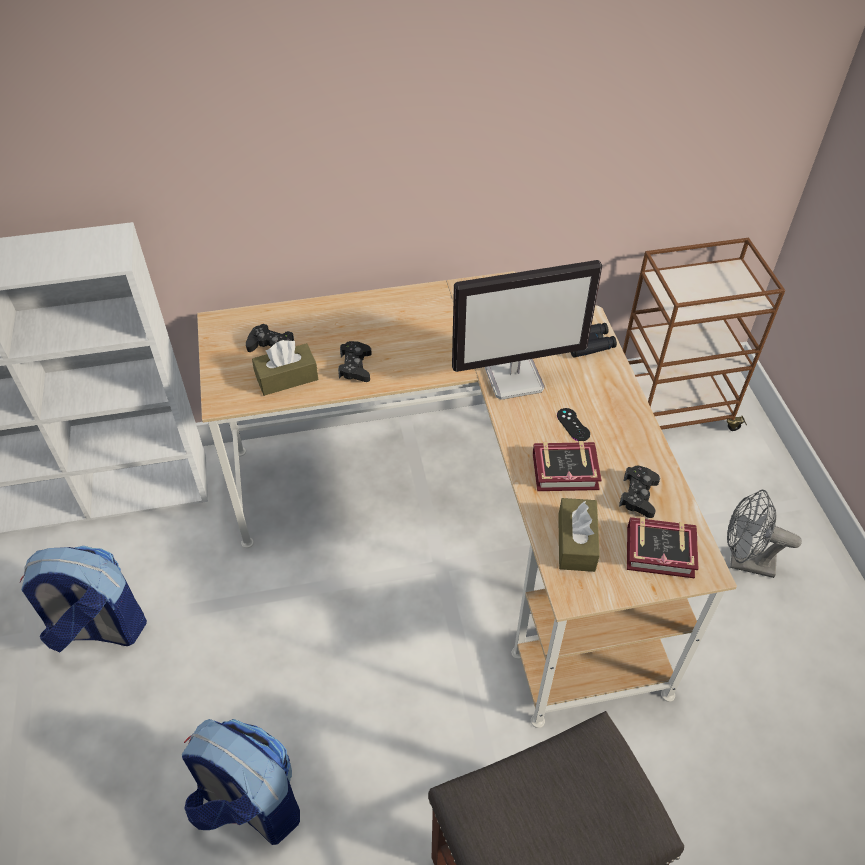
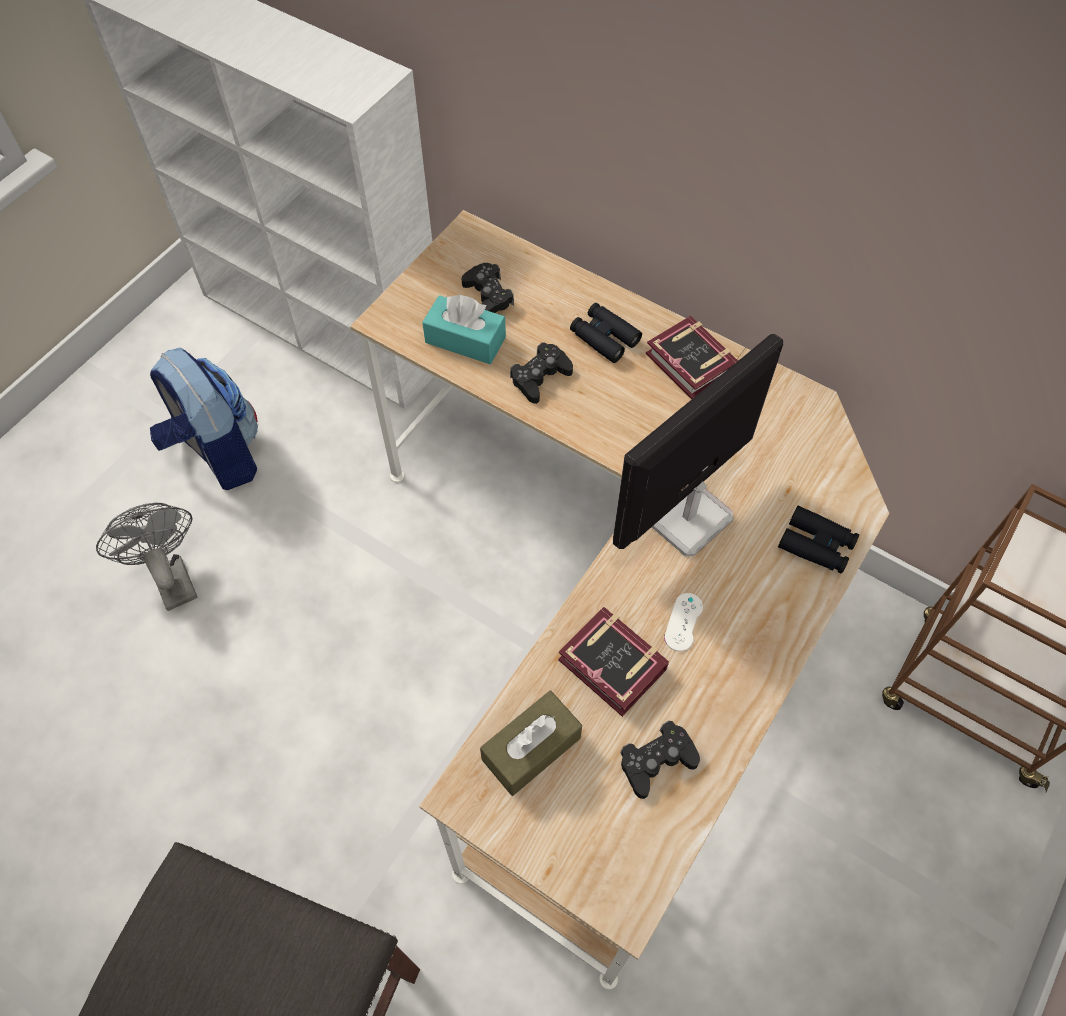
camera: 45 degrees right, 10 degrees up
backpack [182,719,300,845] -> none
brown tissue box [252,340,318,396] -> turquoise tissue box [422,295,506,364]
monitor [452,260,603,400] -> monitor turned 105 degrees clockwise [613,334,783,556]
black game controller [557,408,590,441] -> white game controller [664,593,703,651]
book [627,517,699,578] -> book moved to [646,316,738,399]
grey fan [727,490,802,578] -> grey fan moved to [96,503,198,611]
none -> black binoculars [570,303,642,363]

